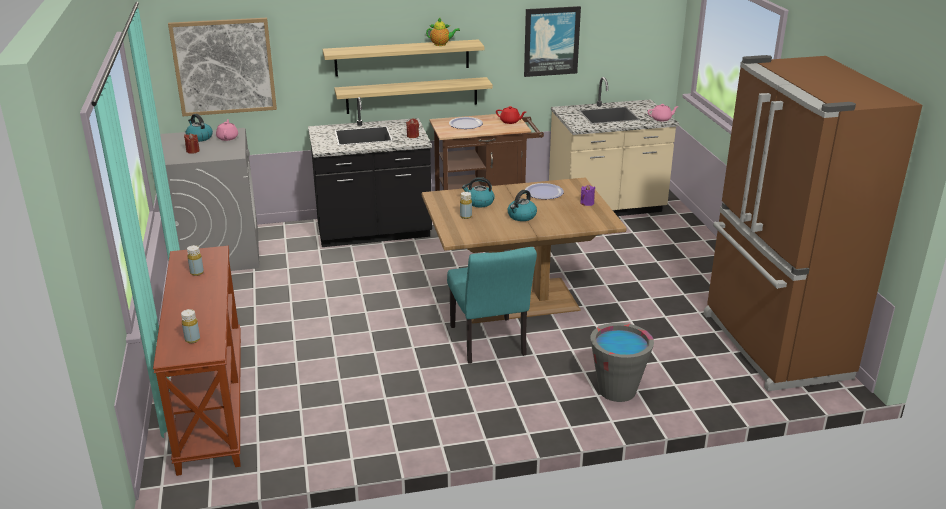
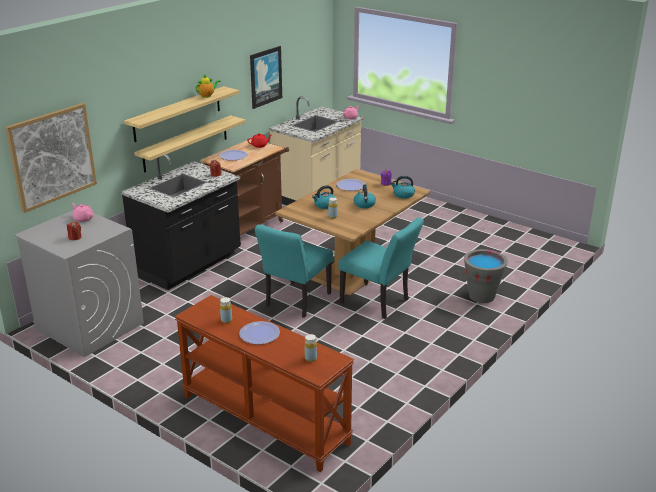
camera: 40 degrees left, 0 degrees up
kettle [186,114,213,142] -> kettle moved to [390,176,415,198]
brown fridge [703,55,922,392] -> none
none -> plate [239,321,280,344]
none -> turquoise chair [255,224,333,318]

